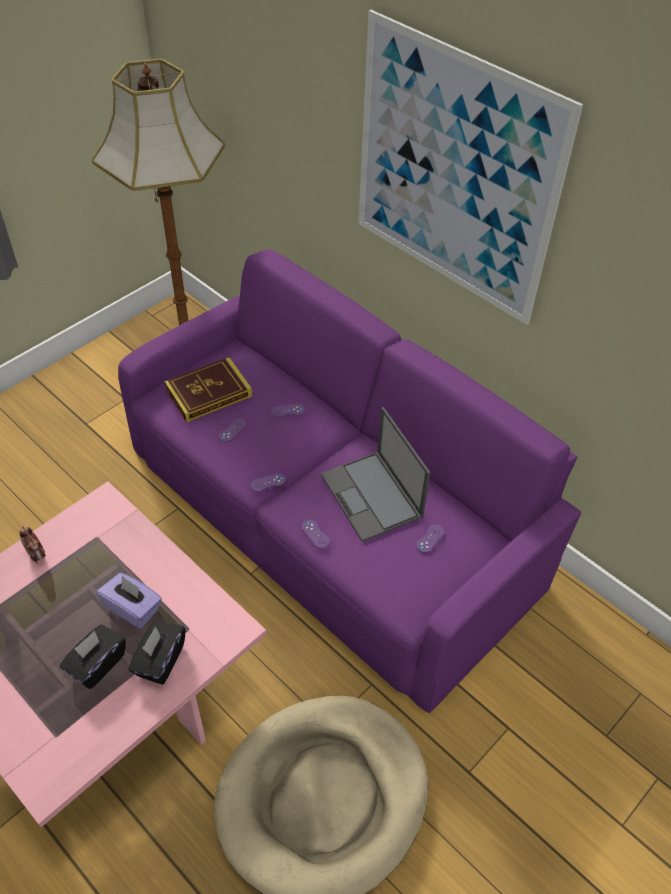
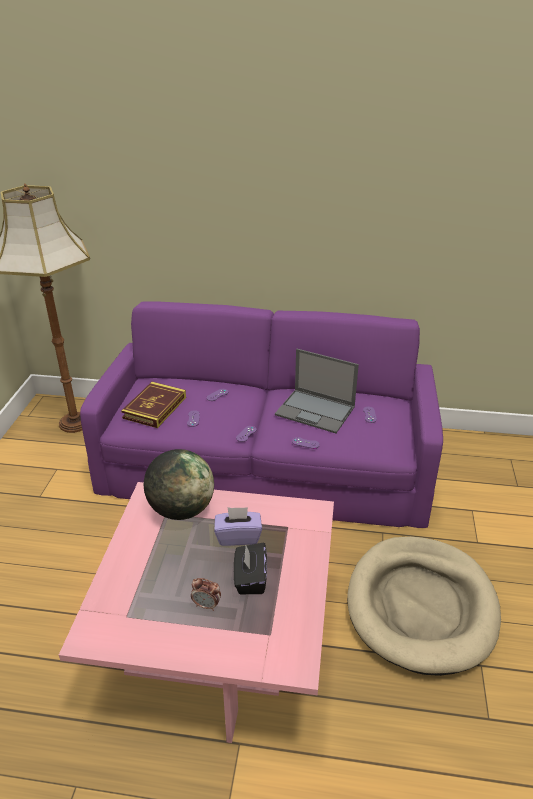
camera: 35 degrees left, 15 degrees down
alarm clock [19,527,46,564] -> alarm clock moved to [191,578,221,611]
black tissue box [129,621,186,685] -> none
picture [358,10,583,325] -> none
none -> globe [144,449,214,520]

